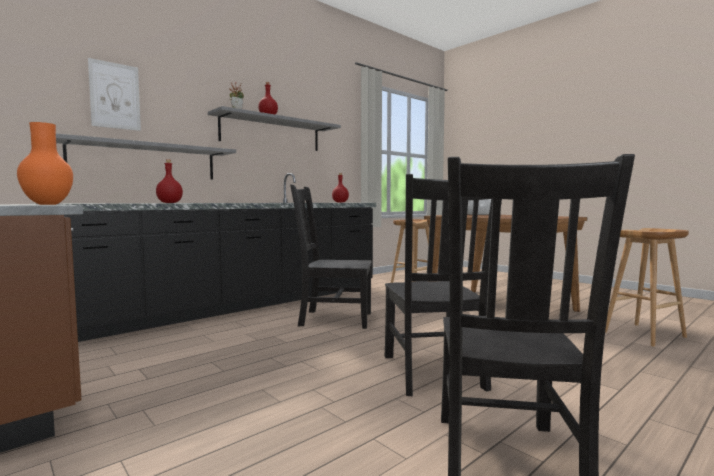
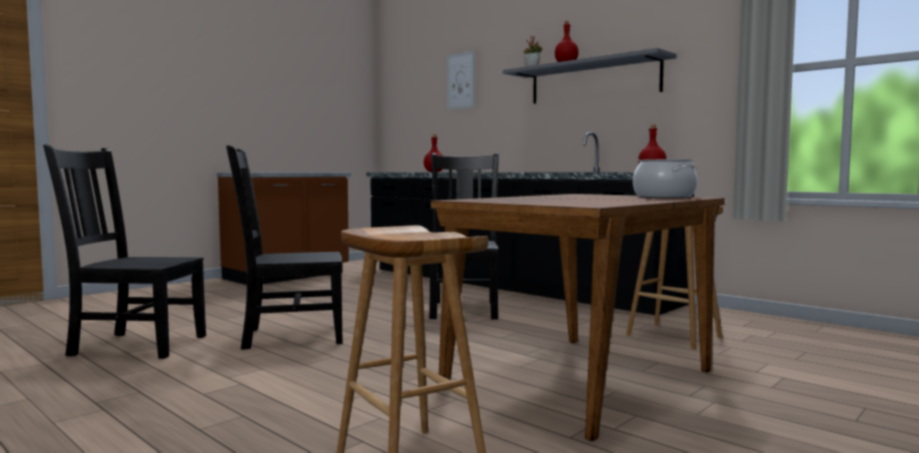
camera: 85 degrees right, 0 degrees up
orange vase [17,122,73,205] -> none
grey shelf [56,133,236,179] -> none

